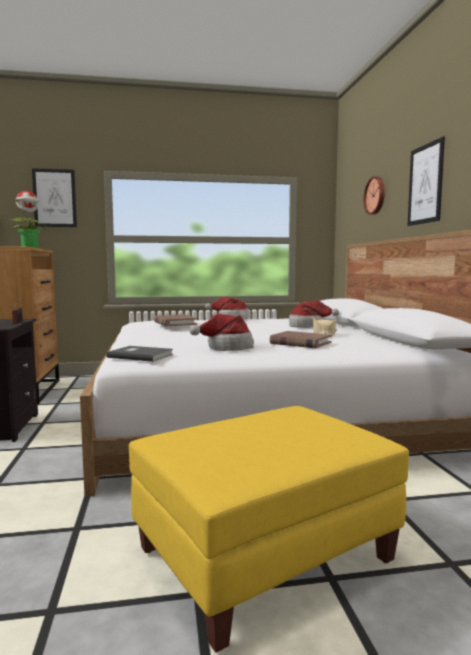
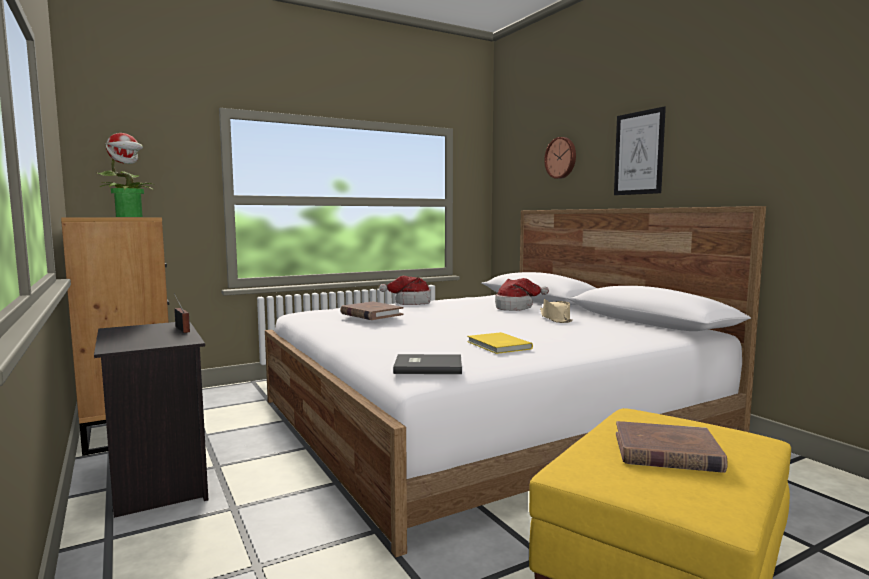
camera: 20 degrees left, 0 degrees up
picture [32,168,77,227] -> none
hat [189,314,254,351] -> yellow book [467,332,533,354]
brown book [269,331,332,348] -> brown book moved to [616,421,728,473]

